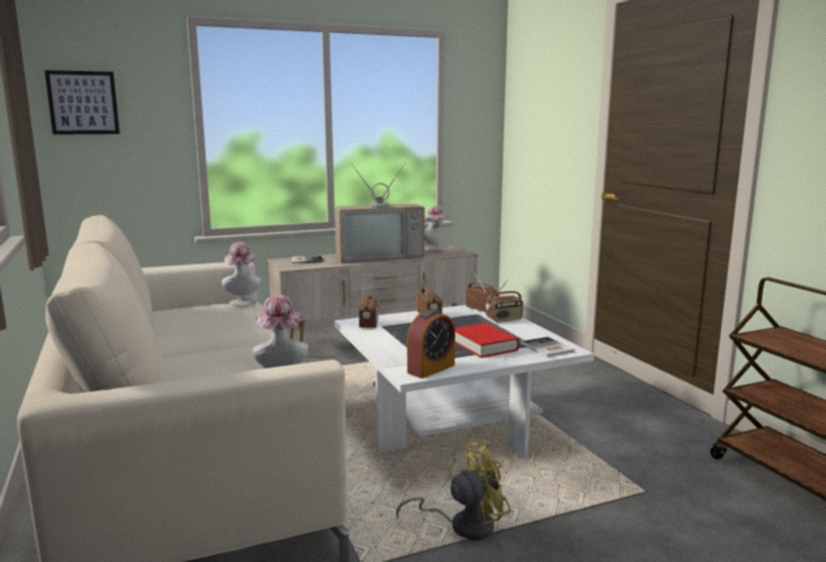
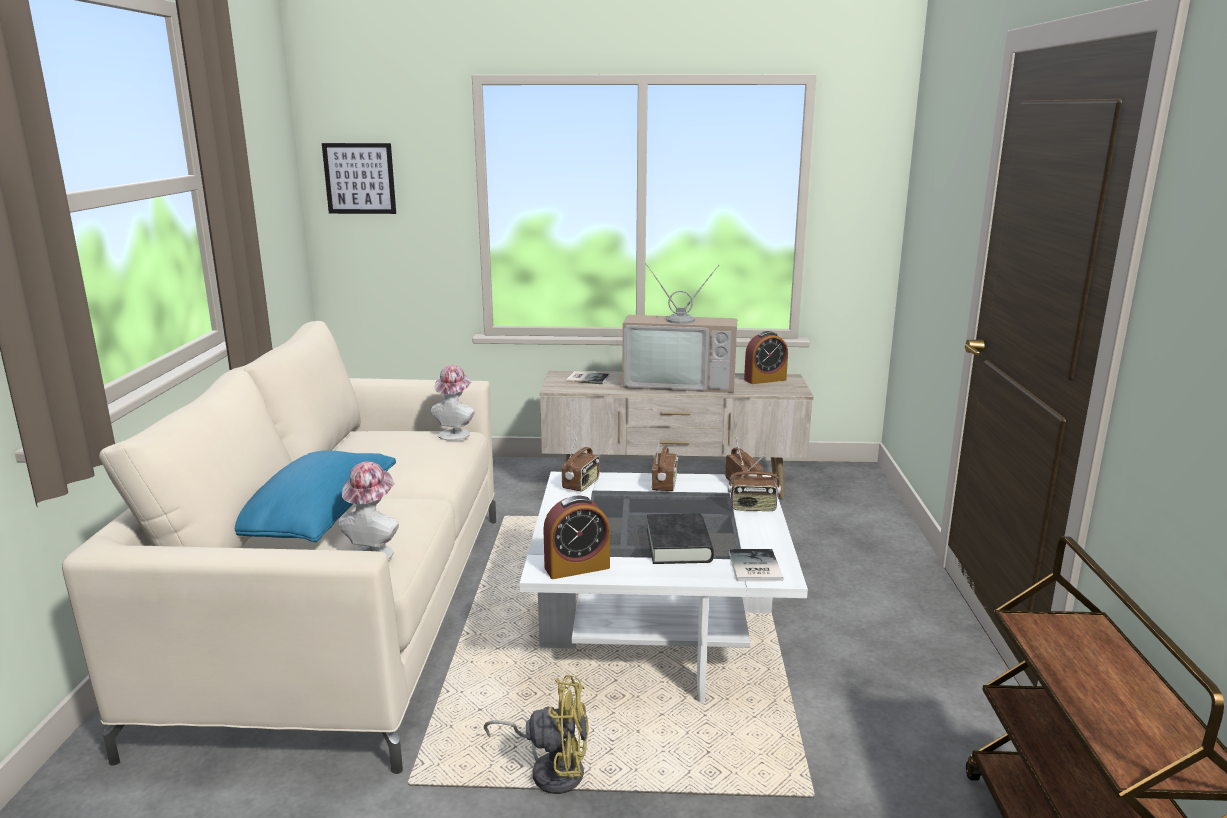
camera: 25 degrees right, 5 degrees up
hat [424,206,448,251] -> alarm clock [744,331,788,384]
red book [455,323,519,358] -> black book [647,513,714,564]
none -> blue pillow [235,450,396,542]

